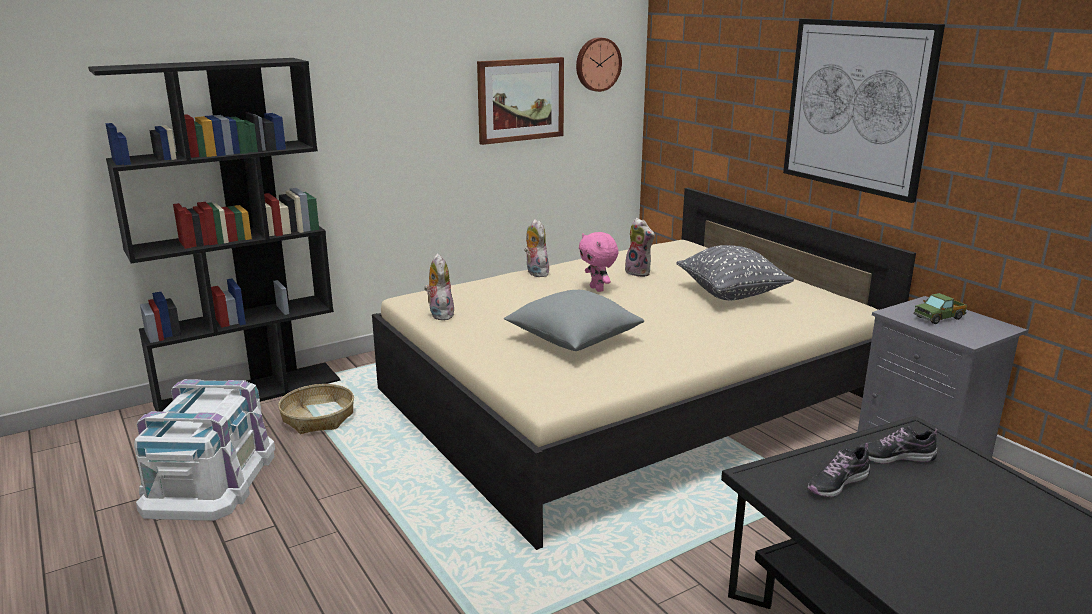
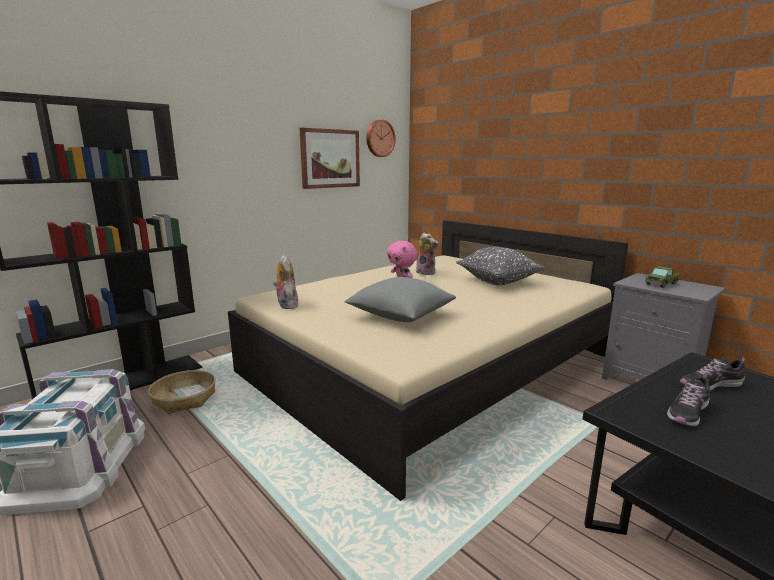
camera: 10 degrees left, 5 degrees down
plush toy [524,219,549,277] -> none
picture [783,19,945,203] -> none

